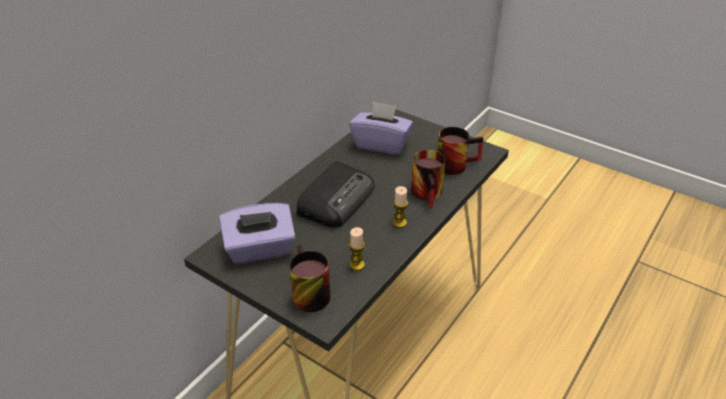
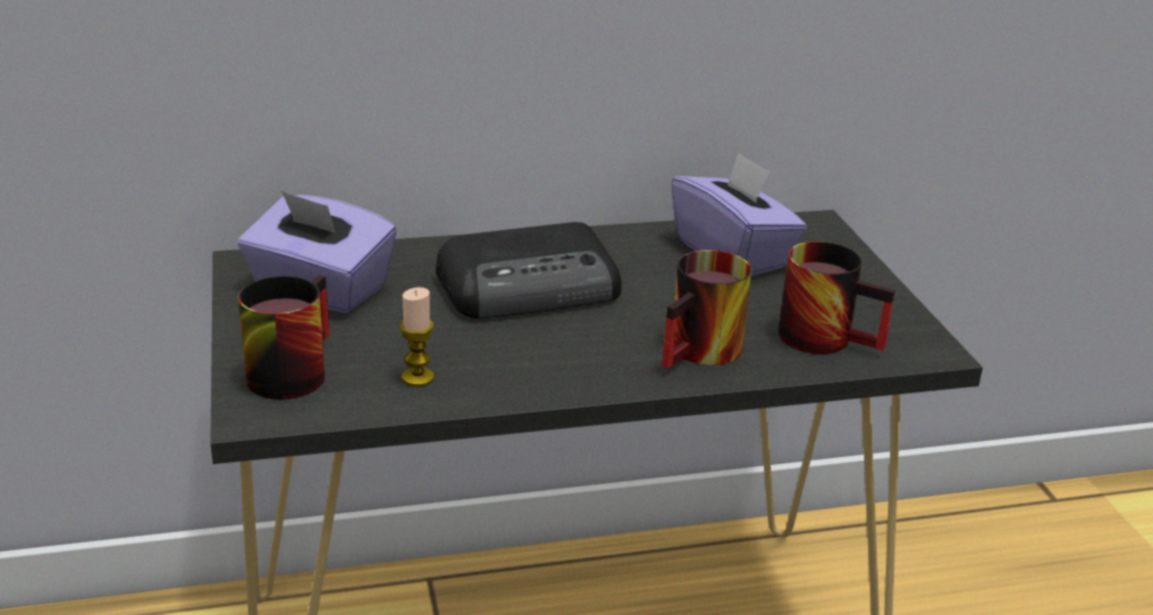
camera: 40 degrees right, 10 degrees down
candle [393,186,408,228] -> none

